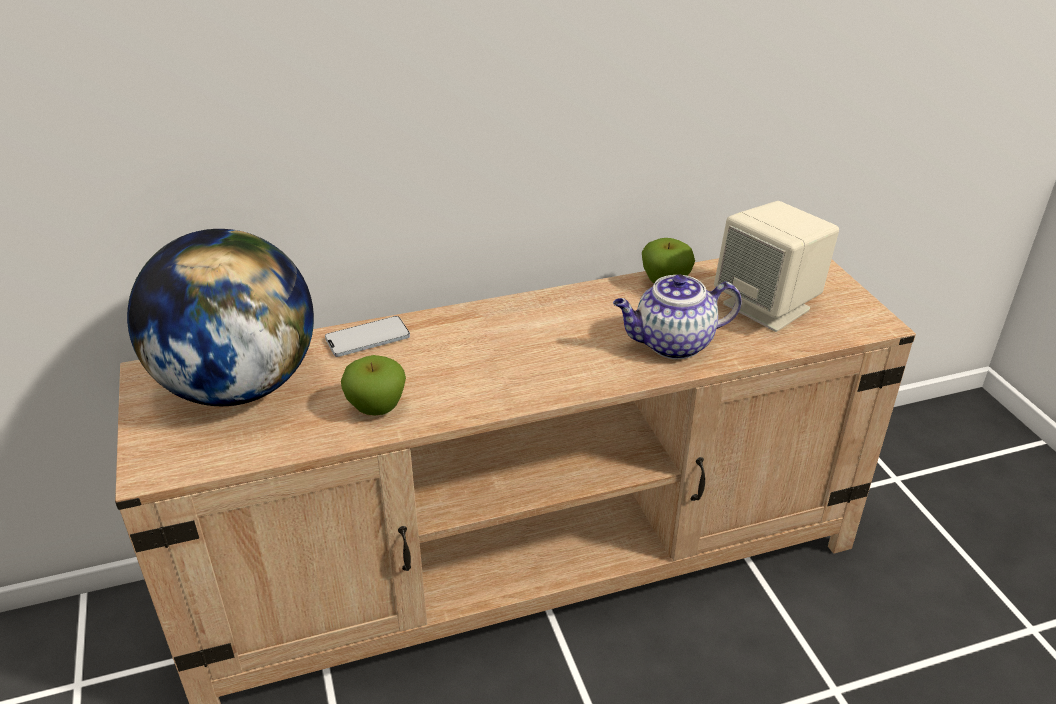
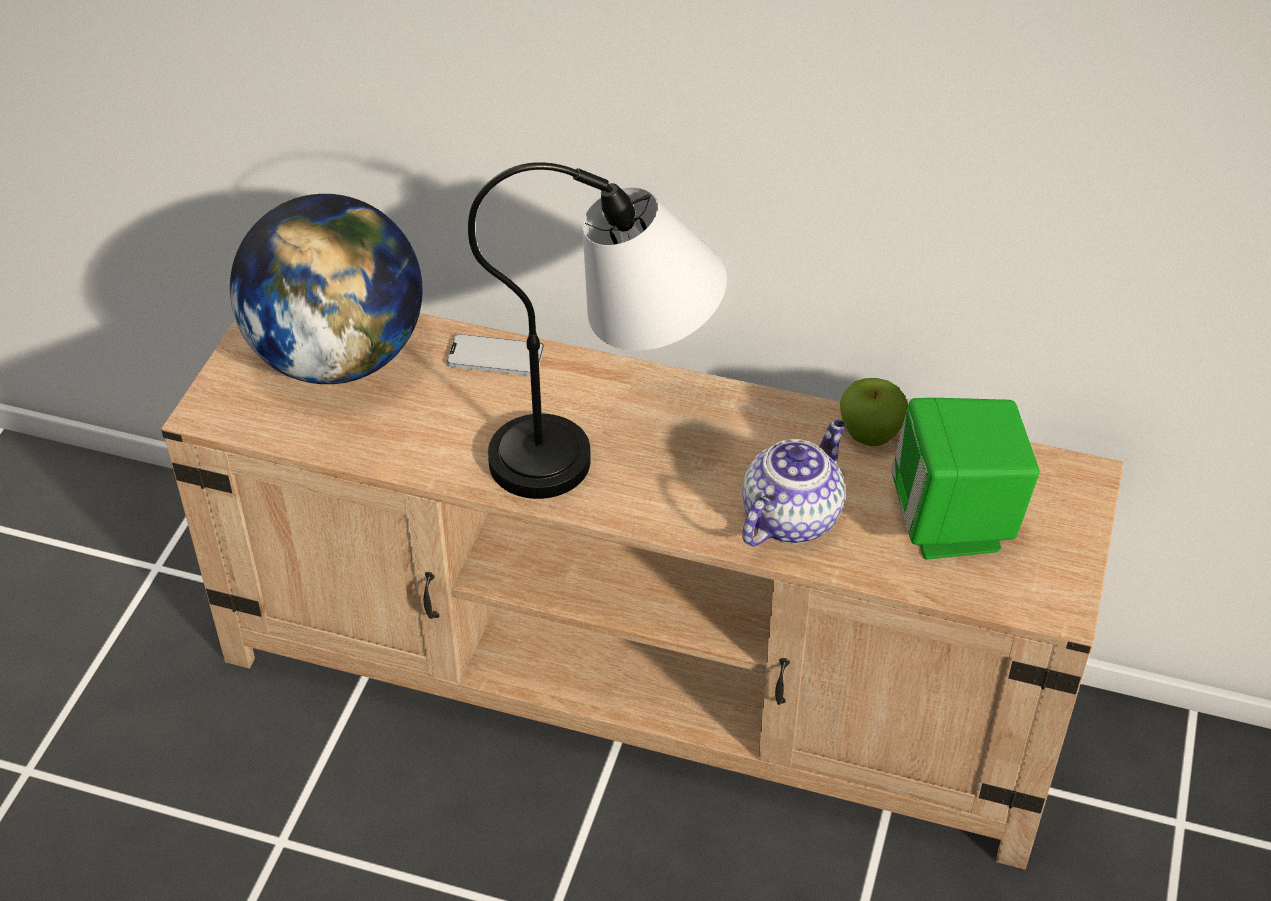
camera: 35 degrees right, 10 degrees up
apple [341,355,406,415] -> none
teapot [613,275,741,359] -> teapot turned 105 degrees clockwise [742,419,846,546]
beige speaker [714,201,839,332] -> green speaker [891,398,1040,559]
none -> table lamp [468,162,727,499]

